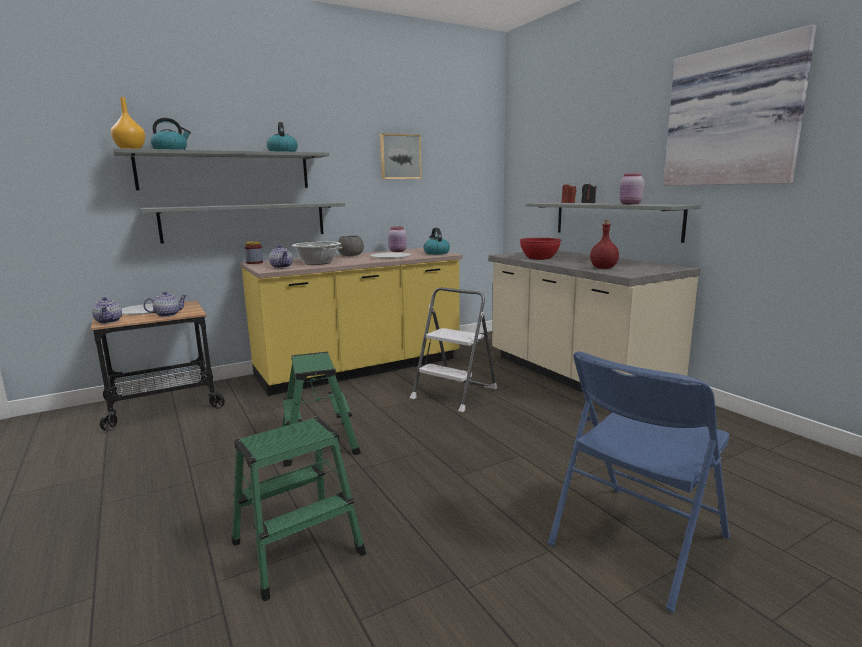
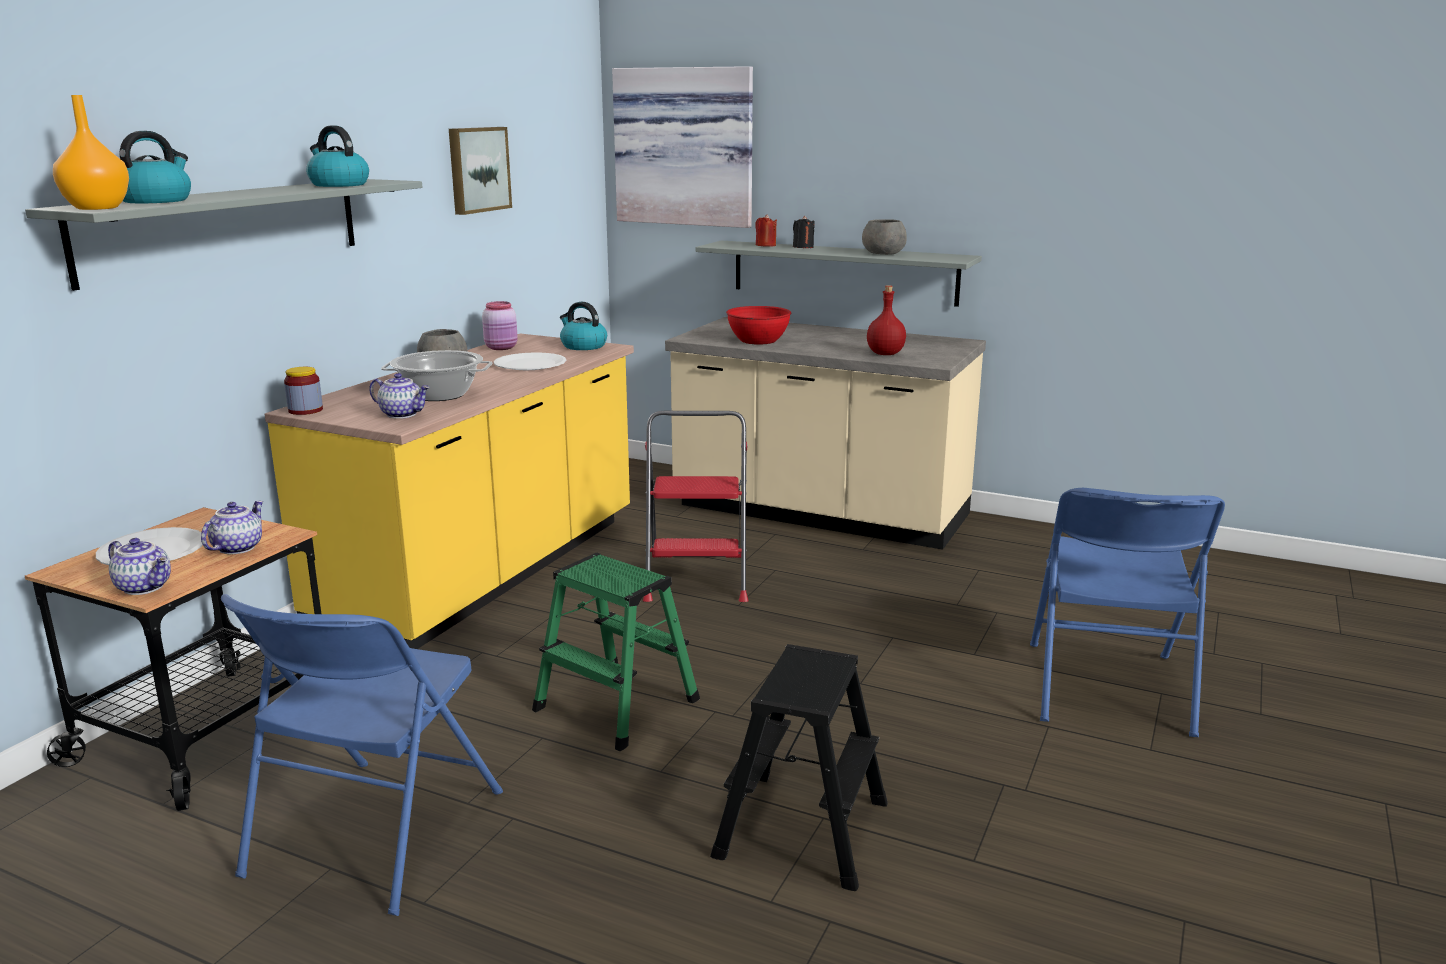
camera: 35 degrees left, 5 degrees up
grey shelf [140,202,345,244] -> none
green step ladder [231,417,366,601] -> black step ladder [710,644,888,891]
white step ladder [410,287,497,412] -> red step ladder [643,411,748,602]
pink jar [619,173,644,204] -> grey bowl [862,219,907,255]
picture [663,25,816,186] -> picture moved to [612,66,753,228]
none -> blue chair [221,594,503,916]

